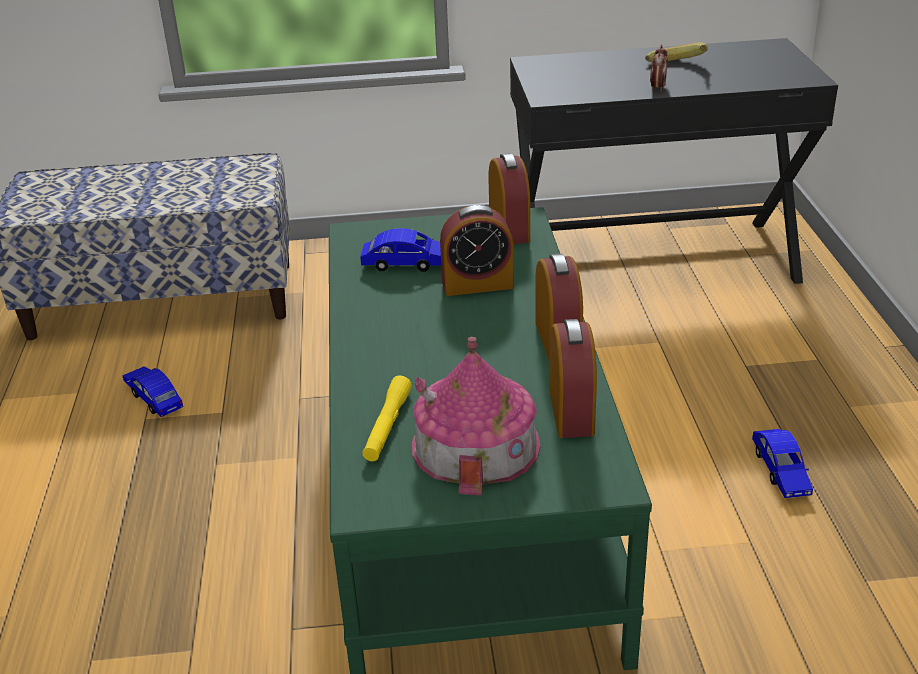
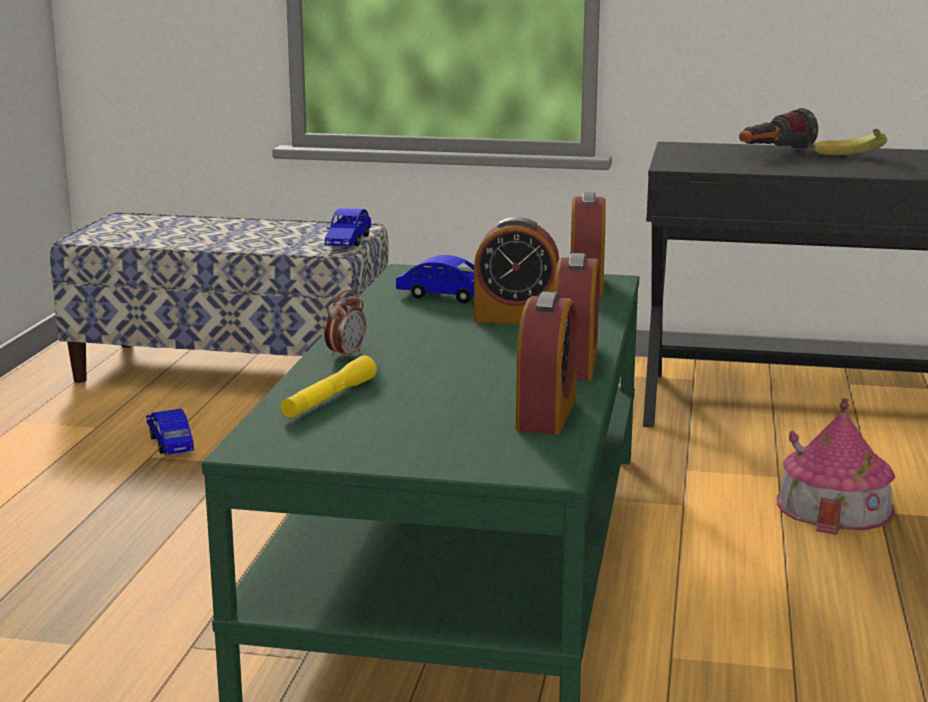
camera: 15 degrees right, 15 degrees down
toy house [412,337,541,495] -> toy house moved to [777,398,895,535]
alarm clock [650,44,668,92] -> alarm clock moved to [324,290,366,360]
blue toy car [752,429,813,498] -> blue toy car moved to [325,208,371,247]
none -> flashlight [739,108,818,150]

